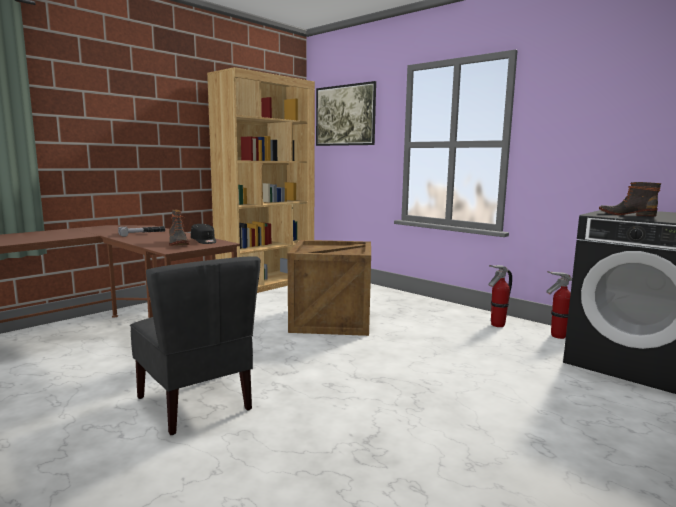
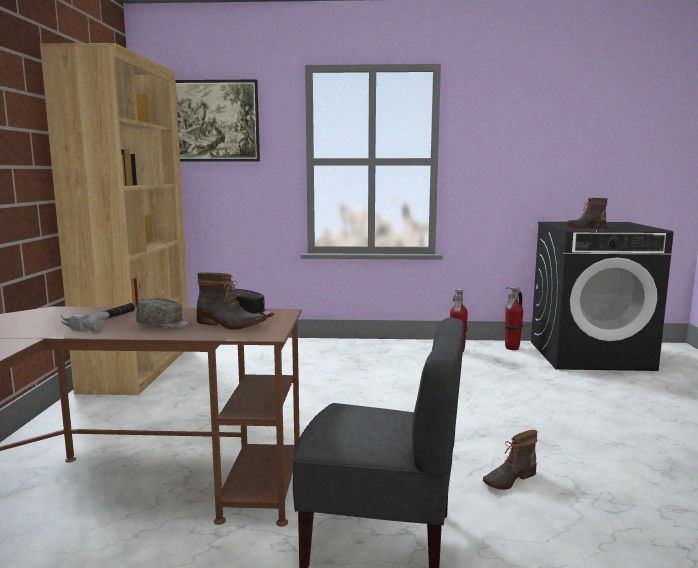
camera: 40 degrees left, 0 degrees up
crate [288,240,371,336] -> none
none -> grey cap [136,298,192,329]
none -> boot [483,430,538,490]

